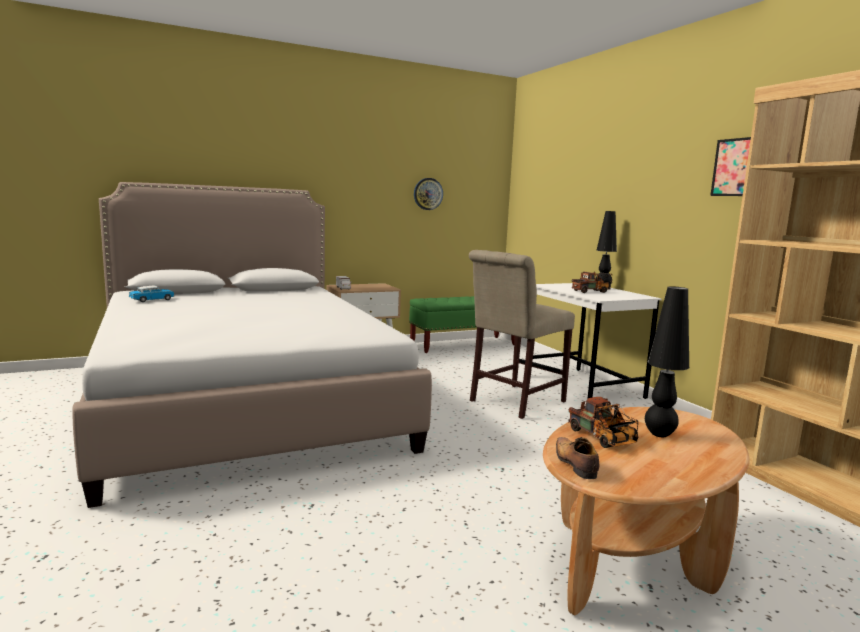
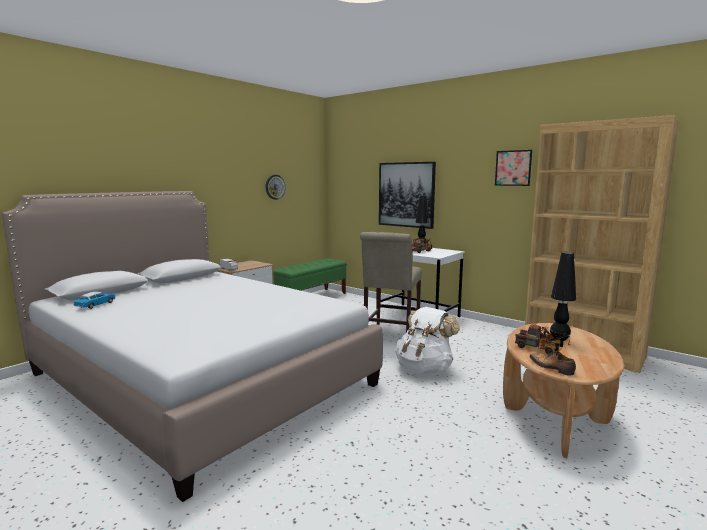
camera: 25 degrees left, 0 degrees up
none -> picture [379,162,436,229]
none -> white backpack [395,307,460,374]

